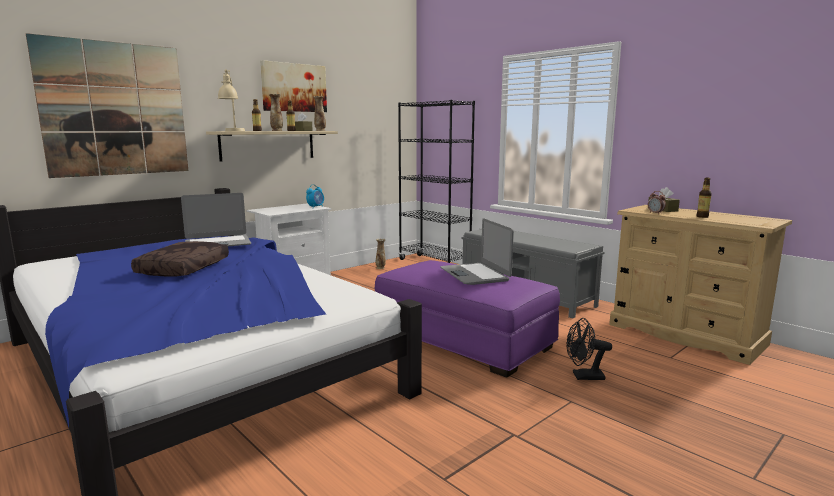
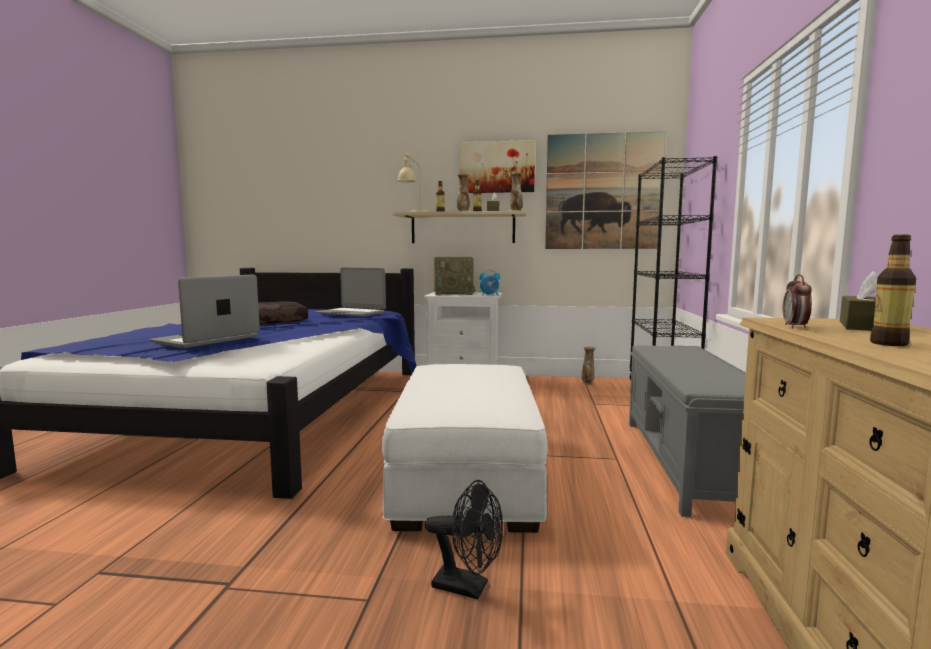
camera: 50 degrees right, 5 degrees down
picture [26,33,188,178] -> picture moved to [545,132,665,249]
purple ottoman [375,260,560,377] -> white ottoman [382,364,548,533]
laptop [440,218,514,285] -> laptop moved to [149,274,260,348]
black fan [567,318,612,380] -> black fan turned 150 degrees clockwise [425,480,503,600]
none -> radio [434,257,475,295]

